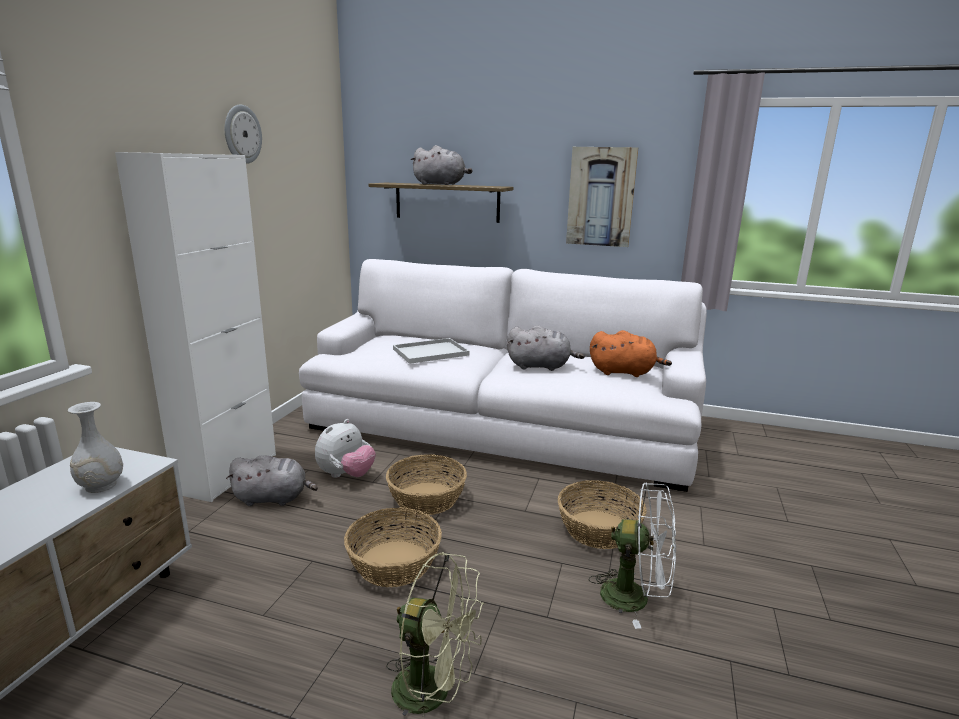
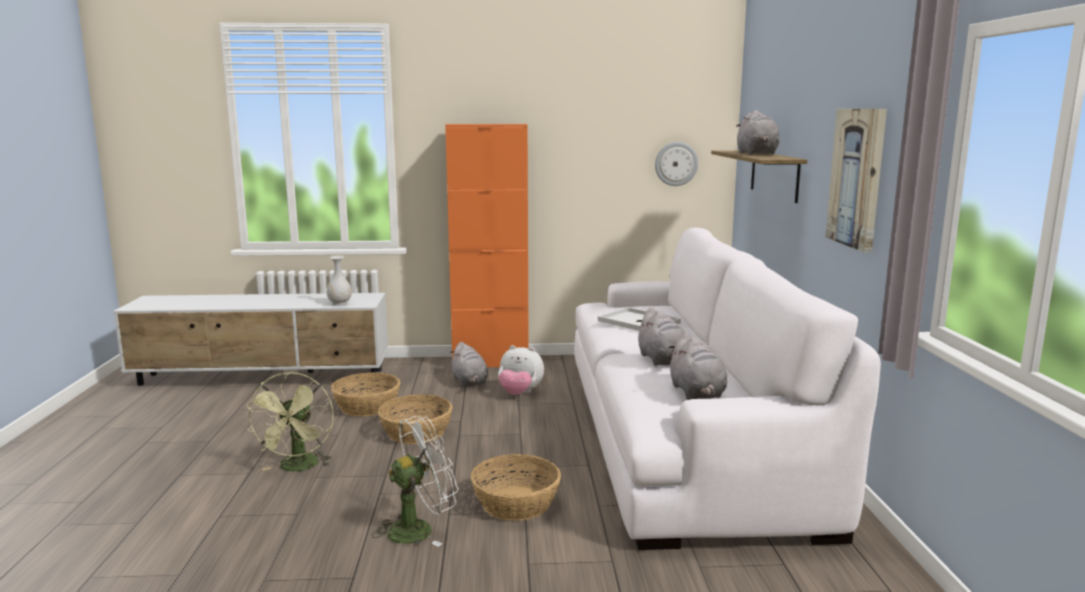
camera: 70 degrees right, 5 degrees down
white cabinet [115,152,276,502] -> orange cabinet [445,124,529,367]
wall clock [225,104,262,164] -> wall clock moved to [655,142,698,186]
basket [386,454,467,515] -> basket moved to [331,372,400,417]
white fan [589,482,676,629] -> white fan turned 120 degrees counterclockwise [372,416,459,547]
orange plush toy [590,330,672,377] -> grey plush toy [668,333,727,400]

